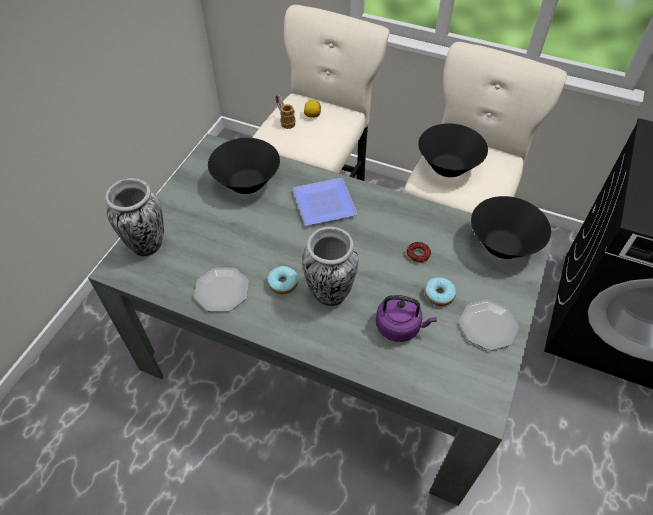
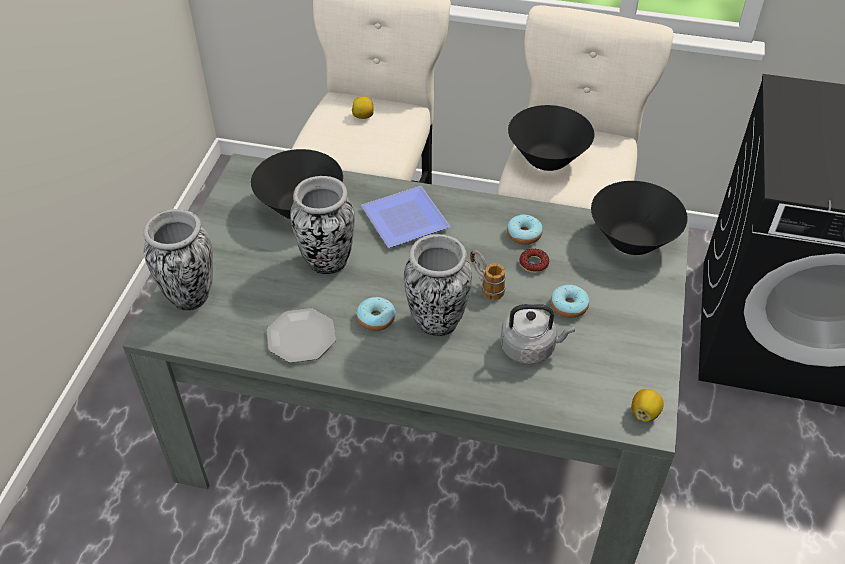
camera: 10 degrees left, 5 degrees down
mug [275,95,296,129] -> mug moved to [470,250,506,300]
purple kettle [376,295,437,342] -> grey kettle [500,304,575,364]
plate [459,300,519,351] -> none
none -> vase [290,176,355,274]
none -> donut [507,215,543,245]
none -> lemon [632,389,664,422]

